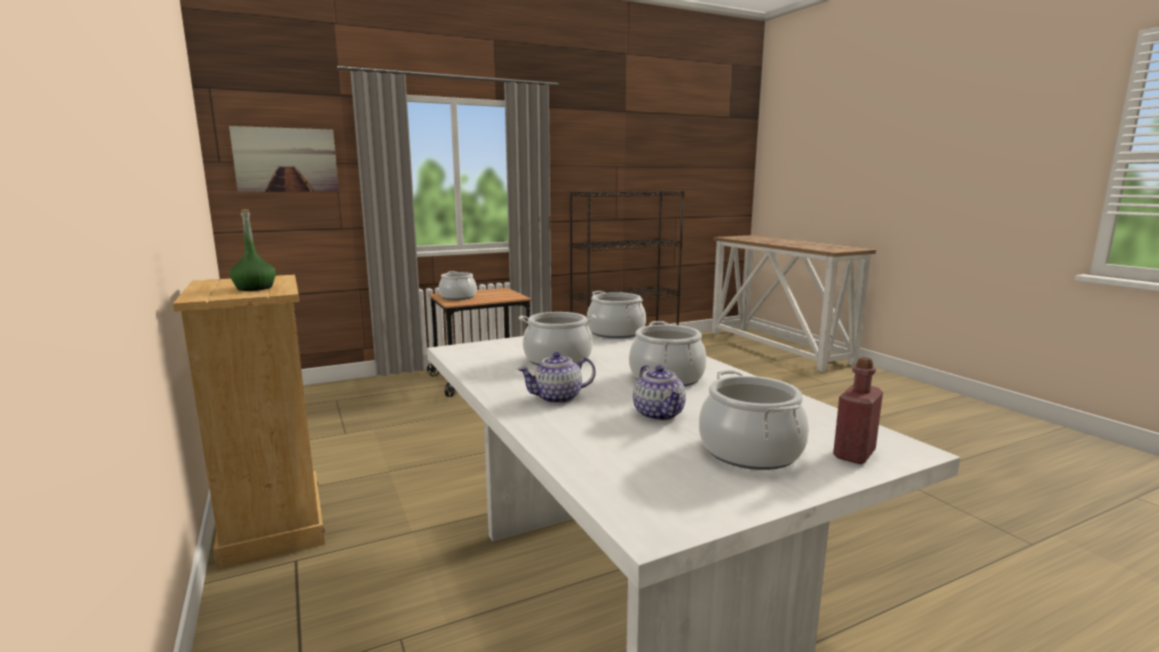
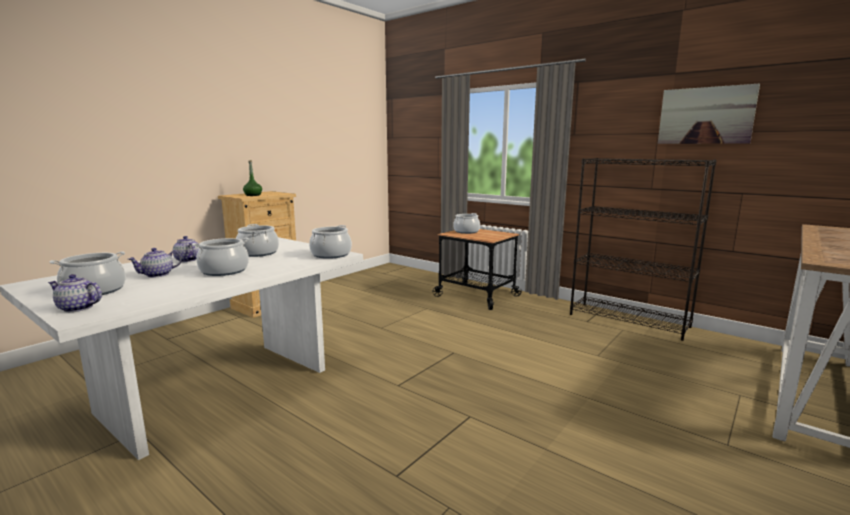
camera: 65 degrees right, 0 degrees up
picture [229,126,339,192] -> picture moved to [658,83,760,144]
red bottle [833,357,883,464] -> teapot [48,274,102,312]

